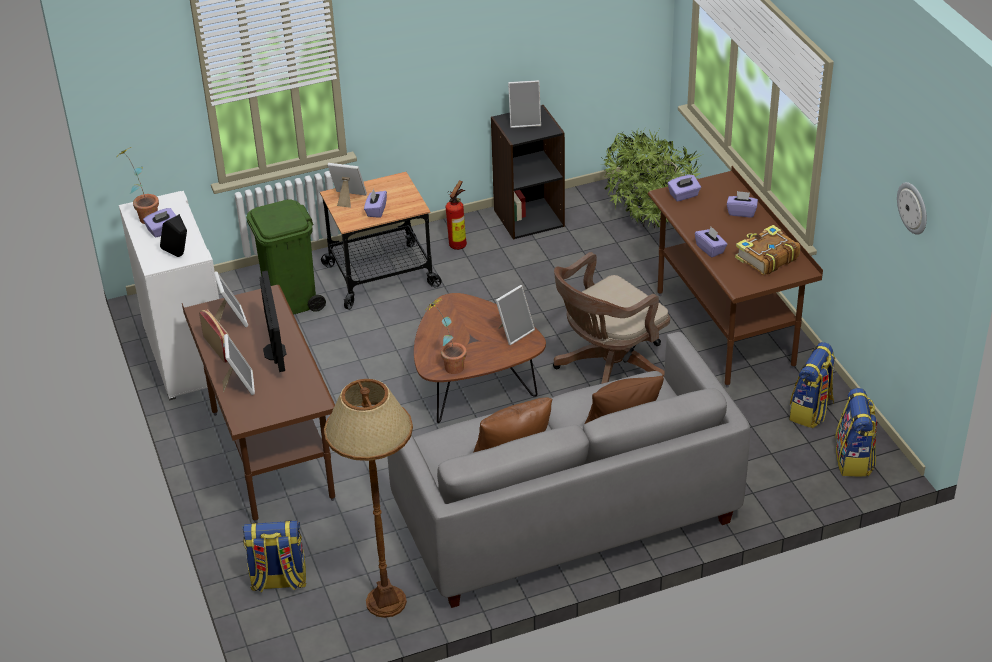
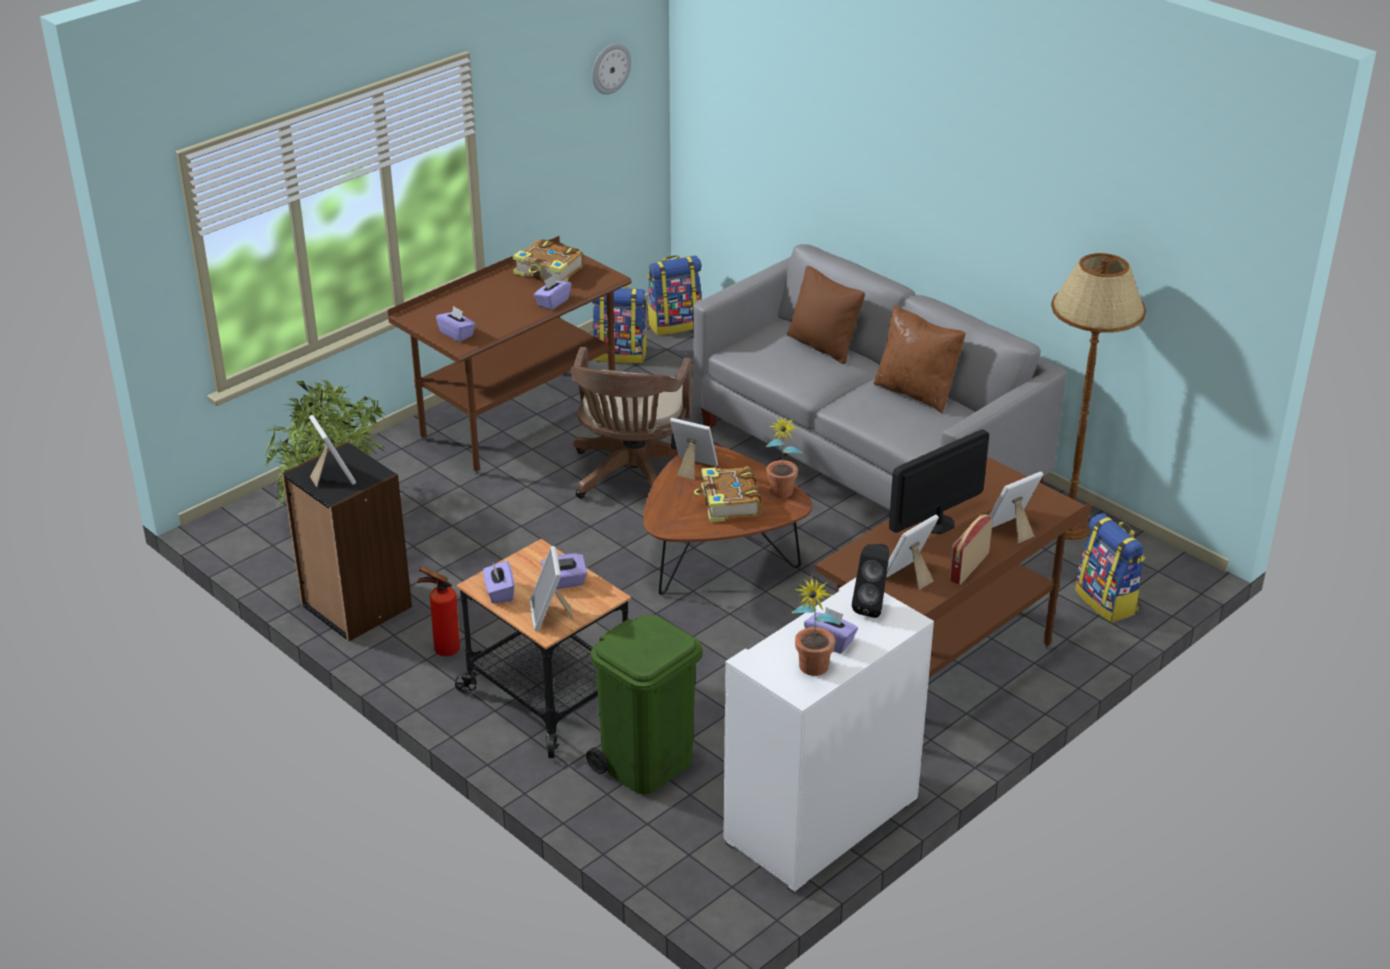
camera: 115 degrees left, 5 degrees down
brown office chair [553,252,670,384] -> brown office chair turned 75 degrees clockwise [571,347,692,499]
purple tissue box [727,191,758,217] -> purple tissue box moved to [483,561,514,603]
none -> book [694,466,761,522]

